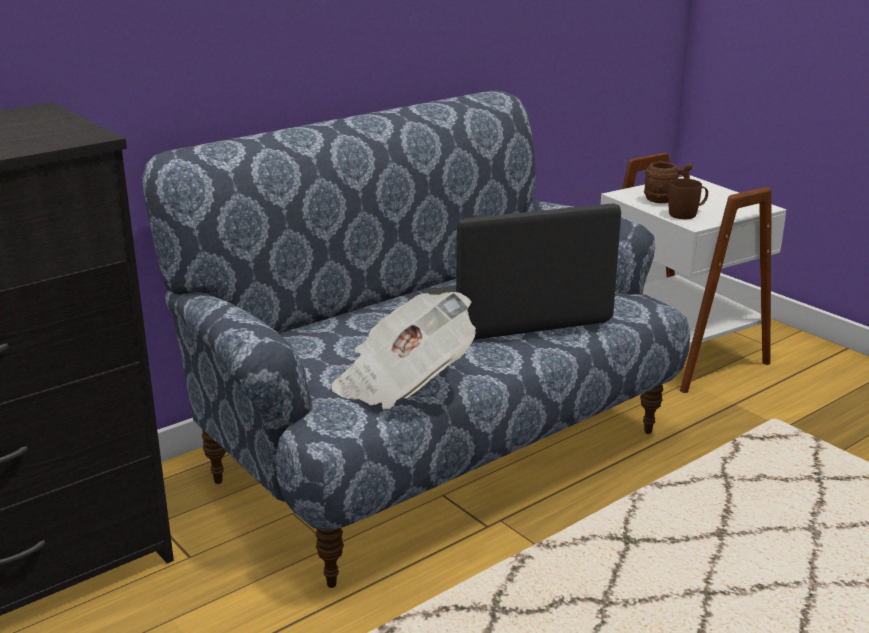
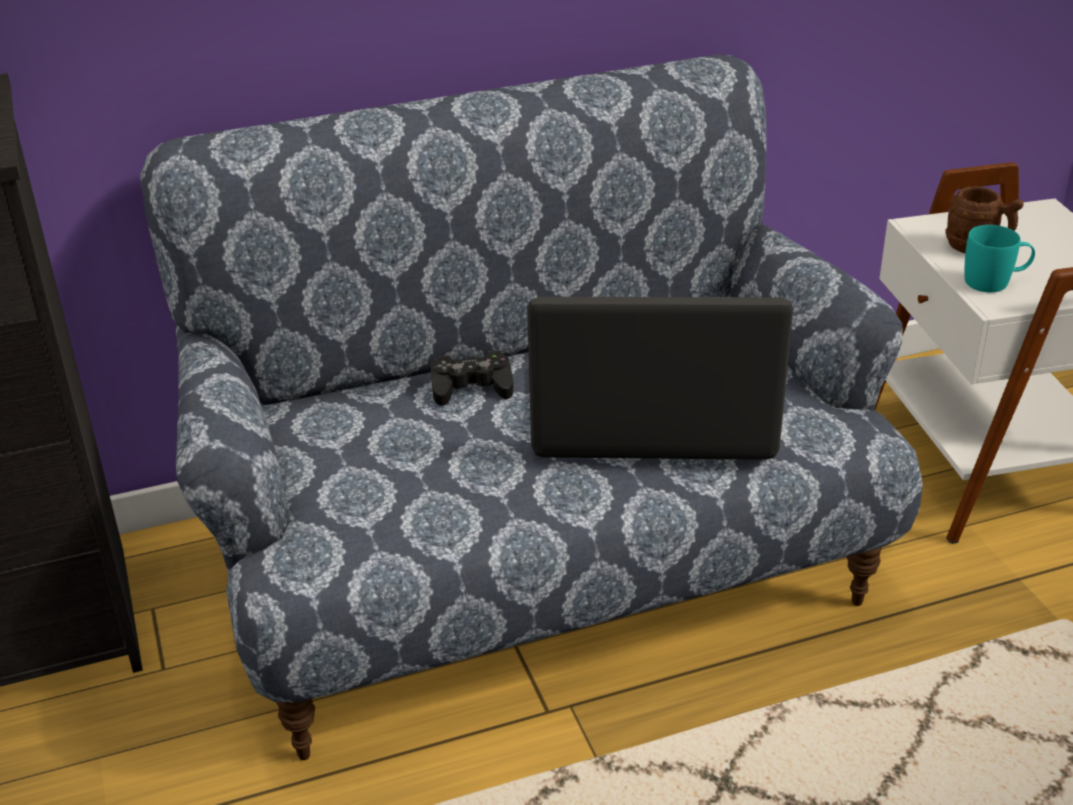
camera: 20 degrees right, 10 degrees up
newspaper [332,292,476,409] -> none
brown mug [668,178,708,219] -> turquoise mug [964,225,1035,293]
none -> black game controller [430,350,514,406]

